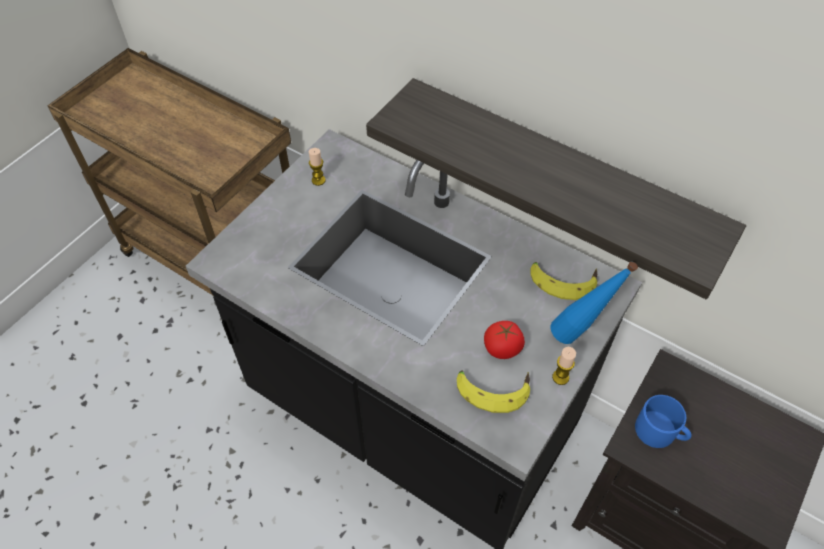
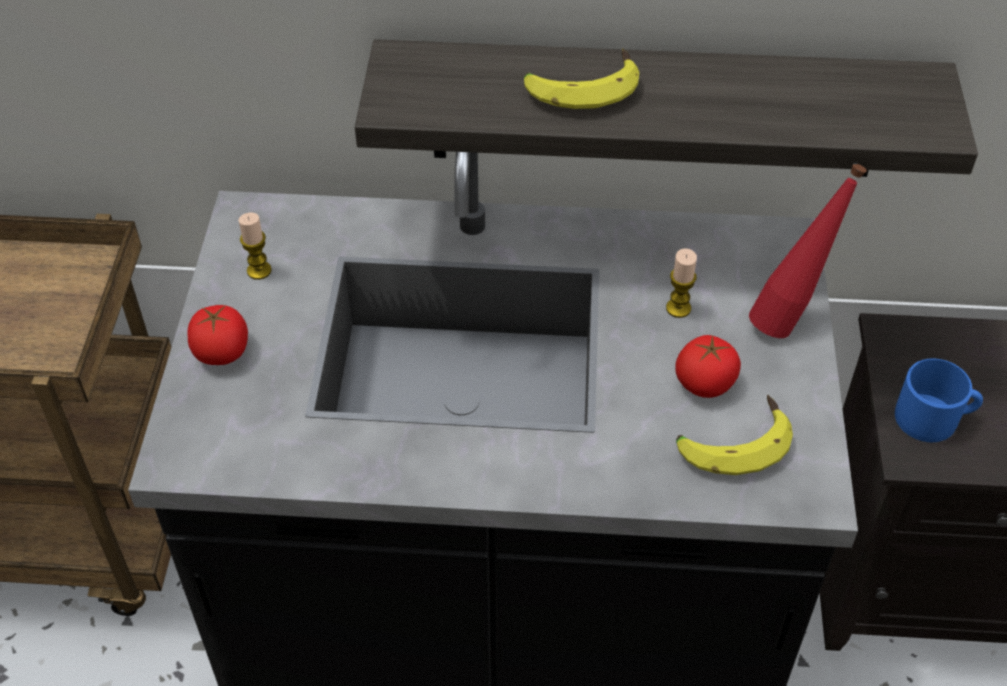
camera: 30 degrees left, 5 degrees down
banana [531,262,597,300] -> banana moved to [524,48,639,109]
blue bottle [551,261,638,344] -> red bottle [749,164,867,338]
candle [552,347,576,385] -> candle moved to [666,248,697,318]
none -> tomato [187,305,248,365]

